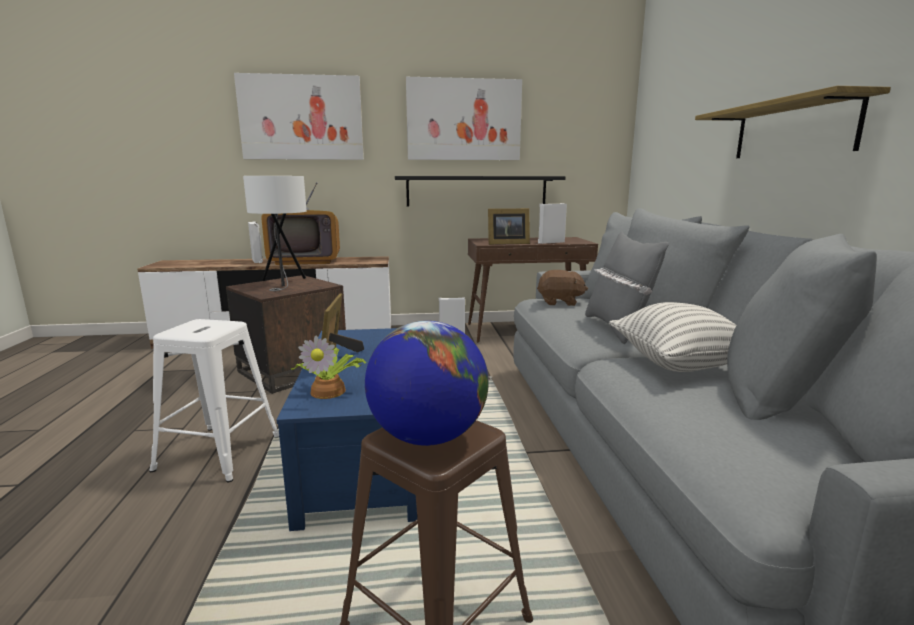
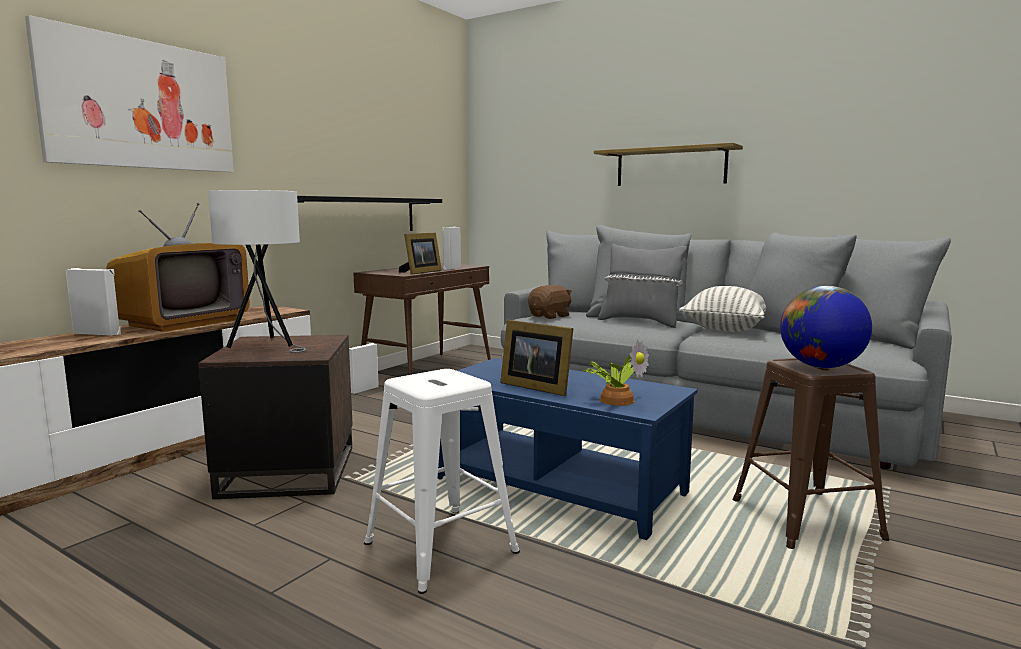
camera: 50 degrees left, 5 degrees down
picture [406,77,522,160] -> none

